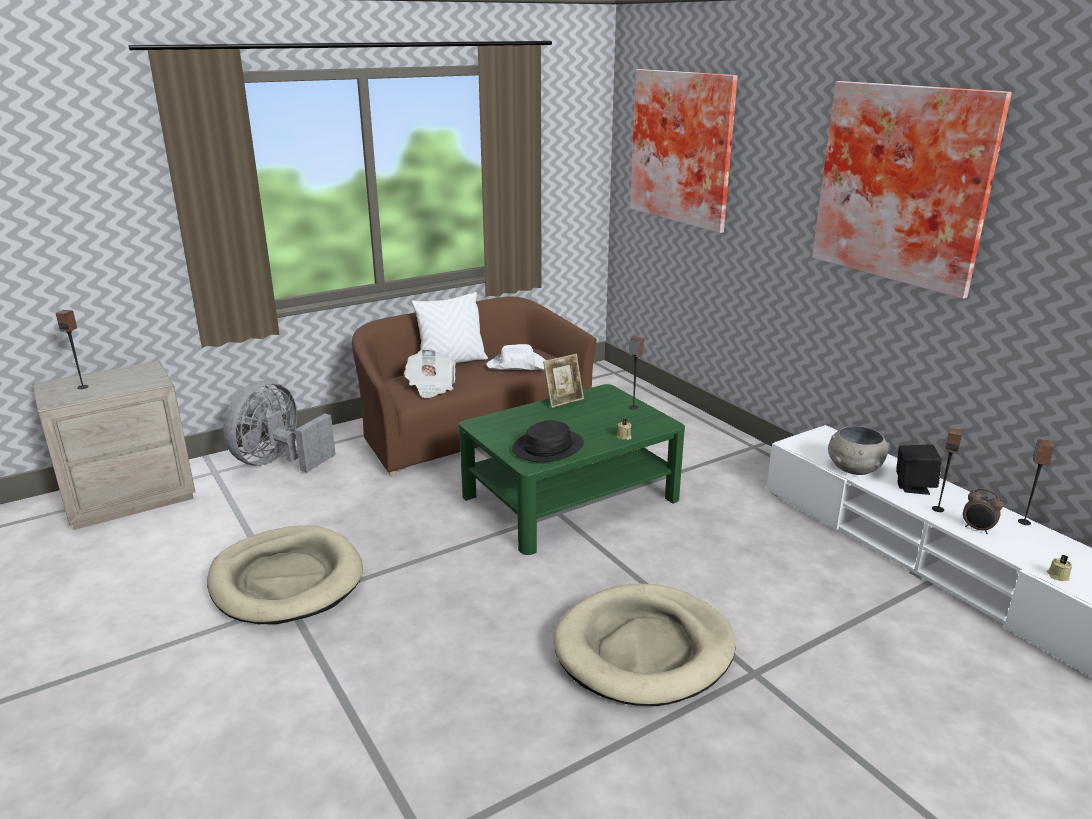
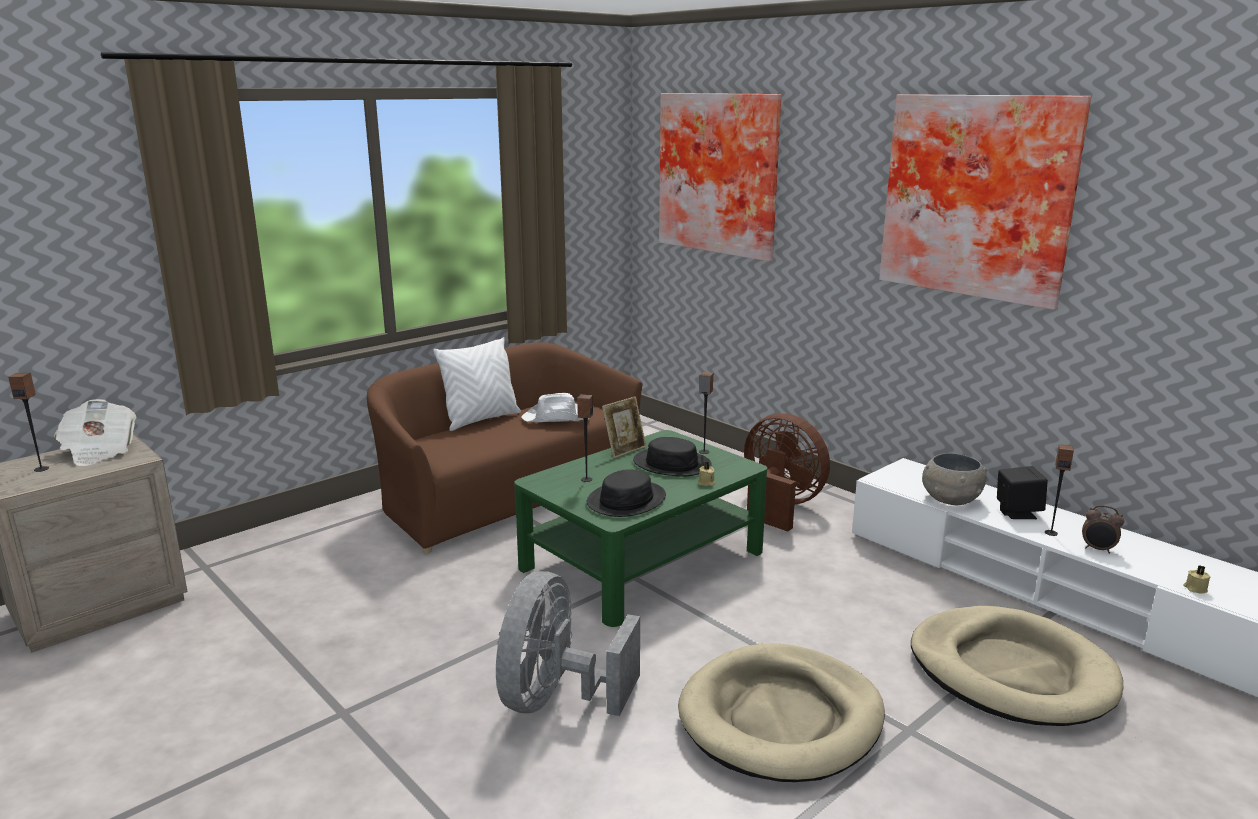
camera: 10 degrees left, 5 degrees down
beige dog bed [207,525,363,624] -> beige dog bed moved to [911,606,1123,726]
grey fan [224,381,336,472] -> grey fan moved to [496,571,640,716]
newspaper [404,349,456,398] -> newspaper moved to [54,399,136,466]
speaker [1018,439,1054,525] -> speaker moved to [577,394,593,482]
none -> black hat [633,437,711,477]
none -> brown fan [744,414,830,532]

